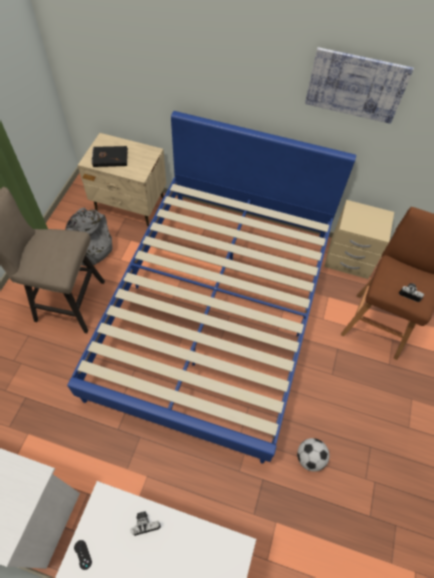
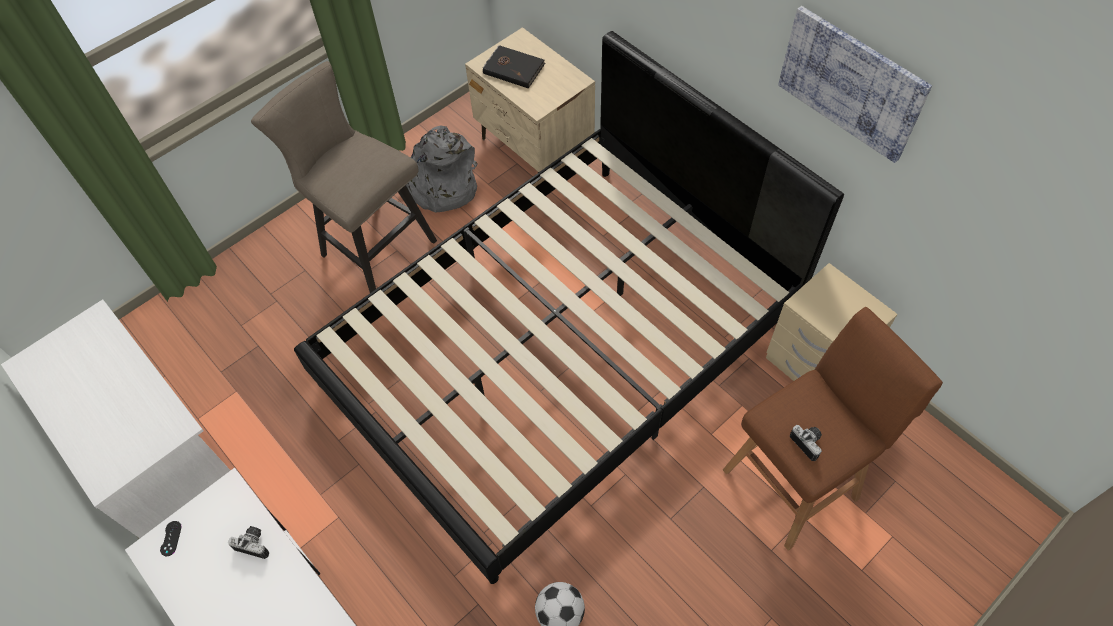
camera: 35 degrees right, 0 degrees up
blue bed [67,111,356,464] -> black bed [294,31,844,584]

